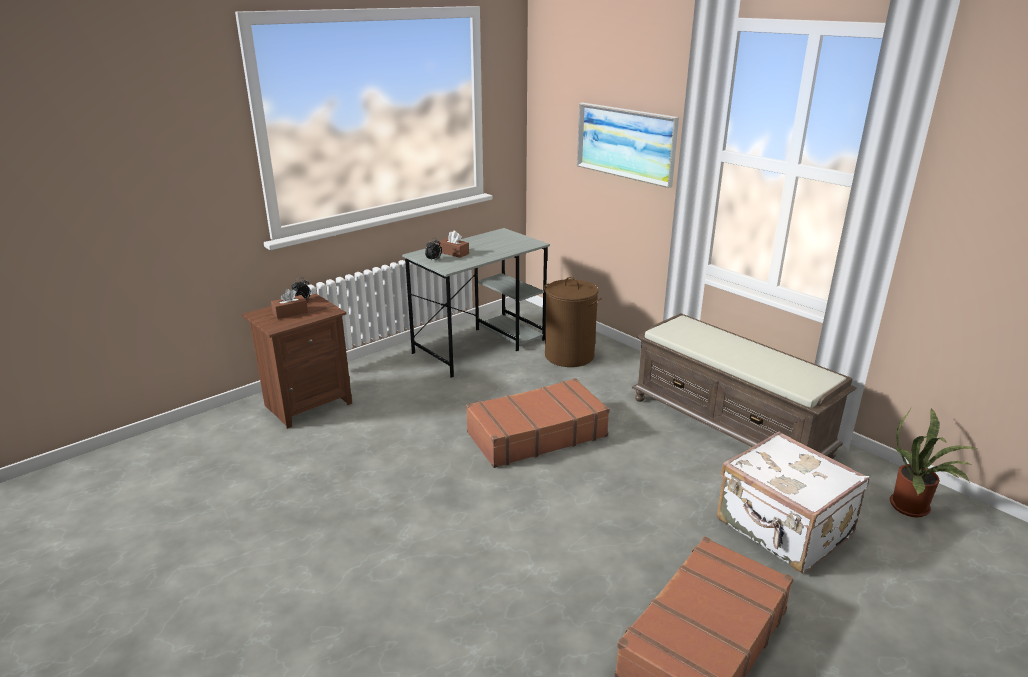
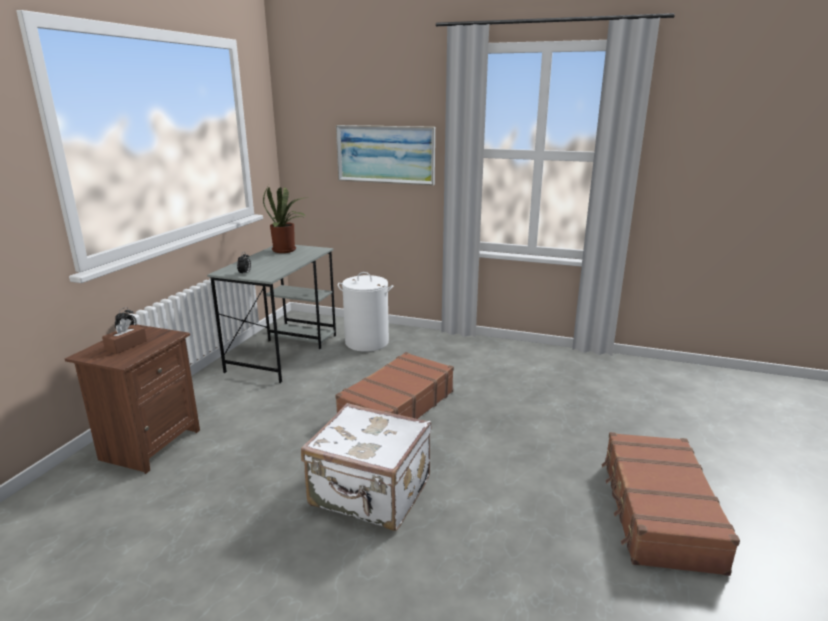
camera: 30 degrees left, 5 degrees down
brown tissue box [439,231,469,258] -> none
brown laundry basket [544,277,602,367] -> white laundry basket [338,272,393,352]
brown bench [632,313,856,459] -> none
white suitcase [717,431,869,573] -> white suitcase moved to [301,403,431,531]
potted plant [890,408,979,517] -> potted plant moved to [263,185,306,253]

